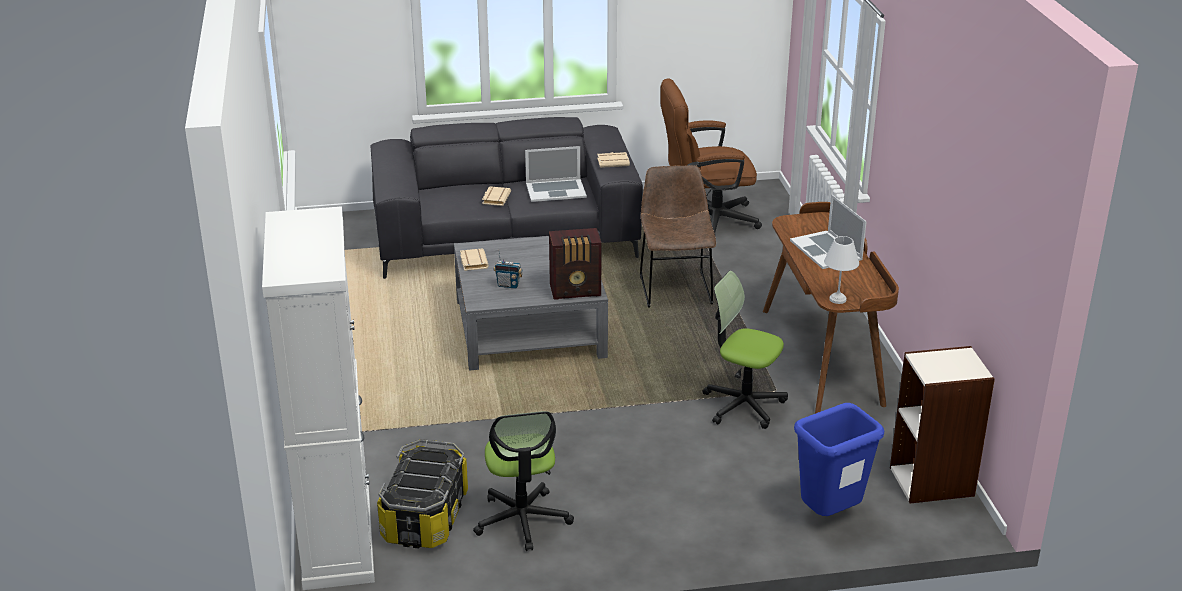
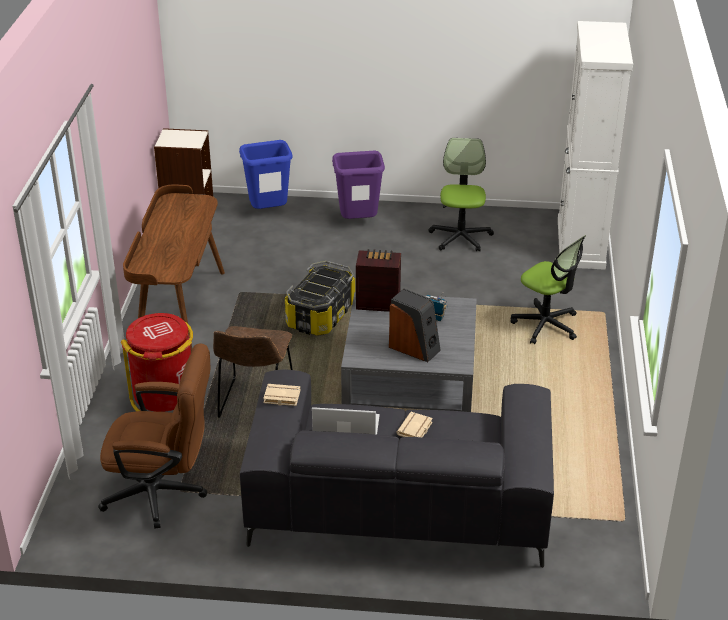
camera: 165 degrees left, 5 degrees up
storage box [377,439,468,548] -> storage box moved to [285,261,355,336]
beige book [460,248,489,271] -> none
office chair [702,271,788,429] -> office chair moved to [510,235,586,344]
laptop [790,194,867,269] -> none
white table lamp [824,236,859,304] -> none
none -> red trash can [121,313,193,412]
none -> purple trash can [332,151,385,219]
none -> speaker [389,288,441,362]

